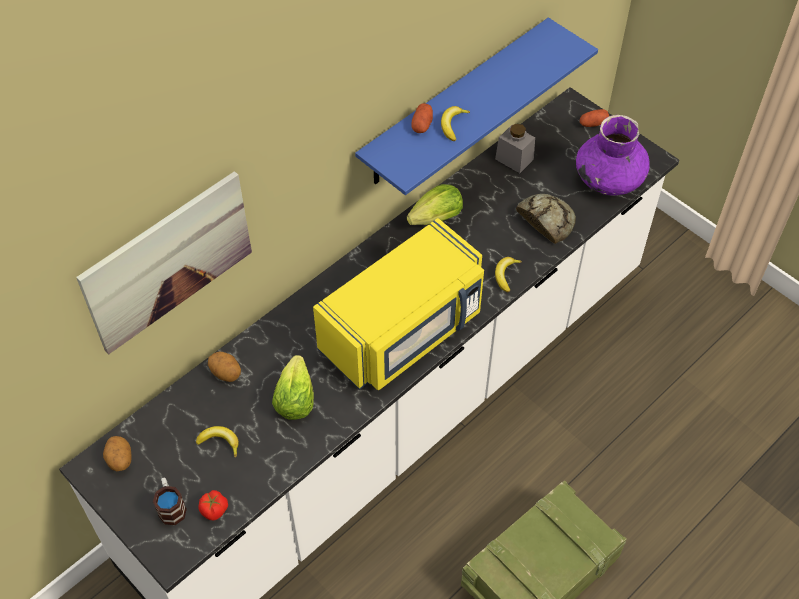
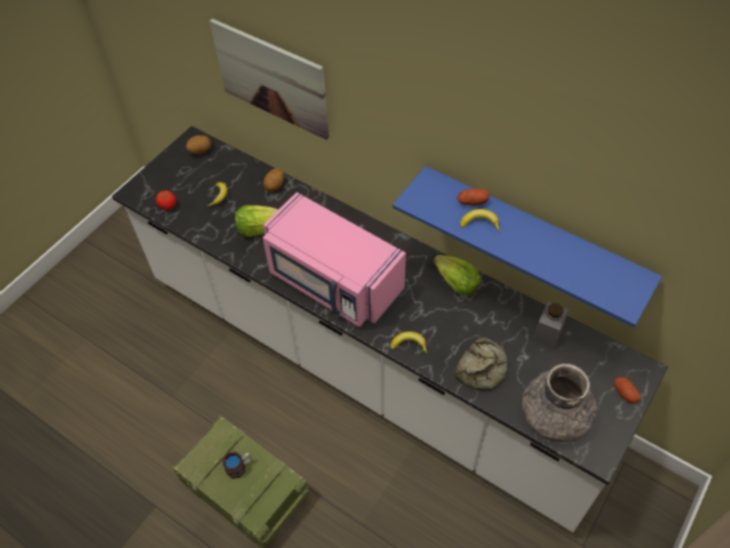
camera: 80 degrees right, 0 degrees up
mug [153,478,187,525] -> mug moved to [223,452,252,479]
yellow microwave [313,218,484,390] -> pink microwave [263,192,406,327]
purple vase [576,115,650,196] -> grey vase [522,364,597,442]

